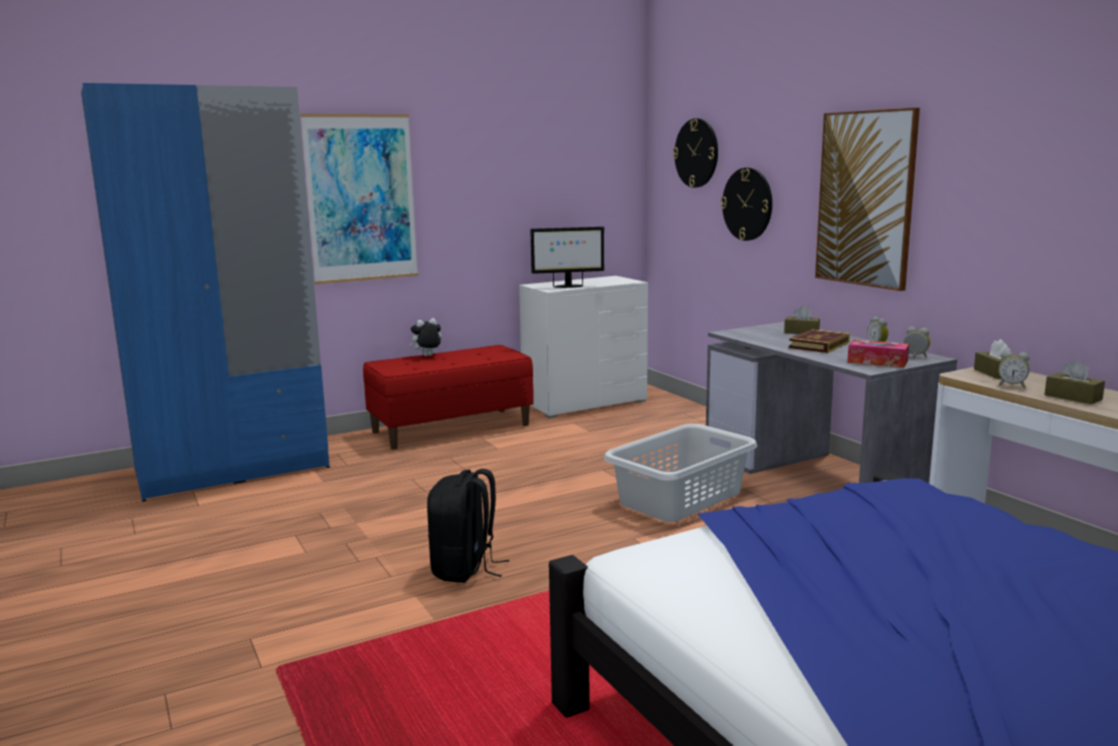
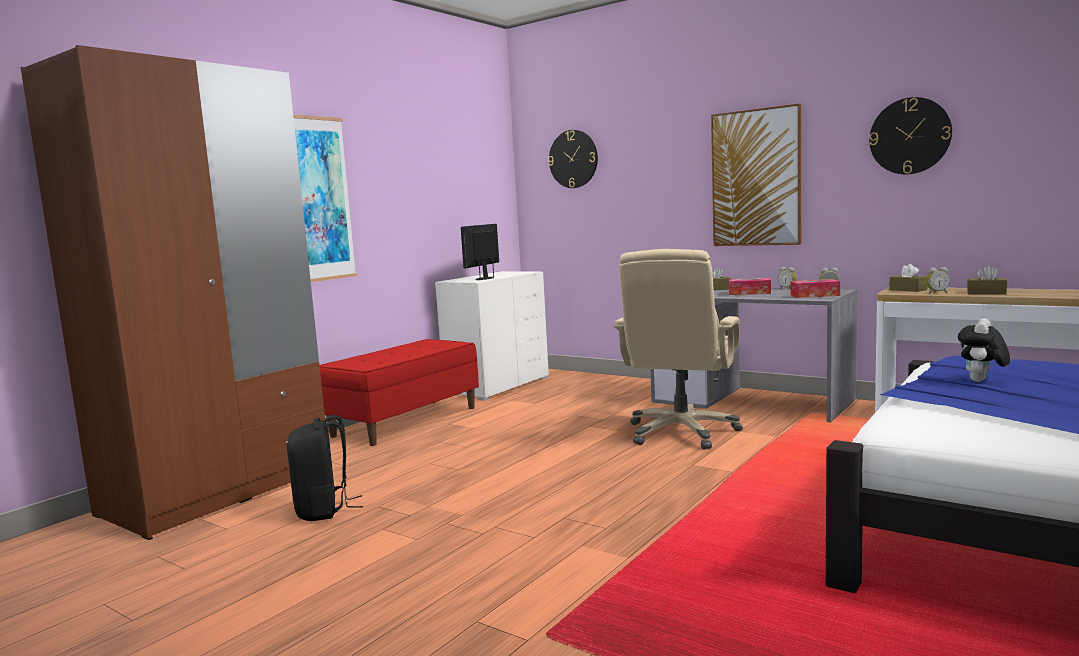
camera: 25 degrees left, 5 degrees down
blue wardrobe [81,83,330,502] -> brown wardrobe [21,45,325,540]
plush toy [409,318,442,356] -> plush toy moved to [958,318,1010,382]
black backpack [427,469,509,583] -> black backpack moved to [287,415,363,521]
monitor [530,227,604,288] -> monitor turned 150 degrees clockwise [461,224,499,280]
grey laundry basket [603,424,757,522] -> beige office chair [613,249,743,449]
wall clock [721,168,772,241] -> wall clock moved to [869,97,952,174]
book [789,329,850,353] -> tissue box [729,278,771,295]

